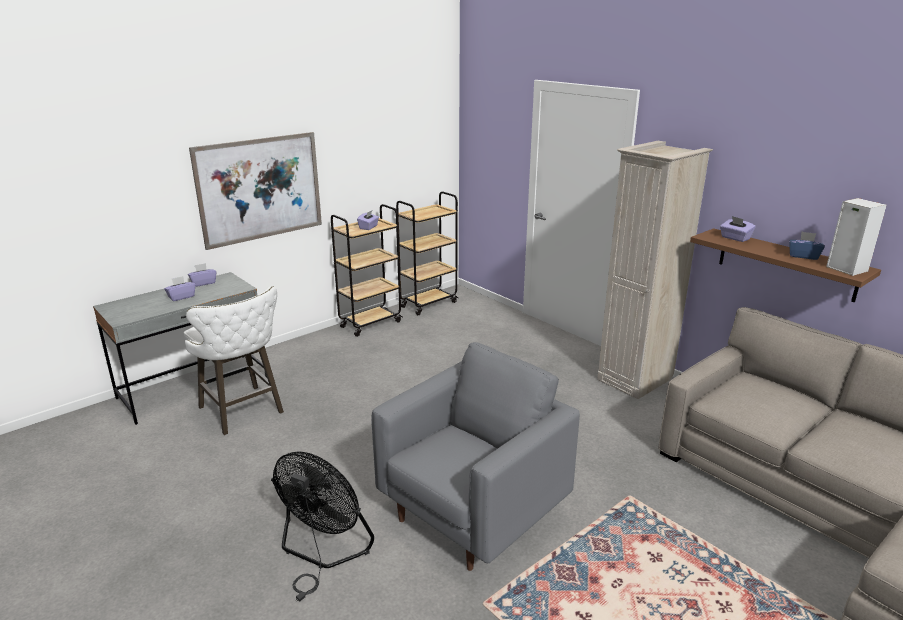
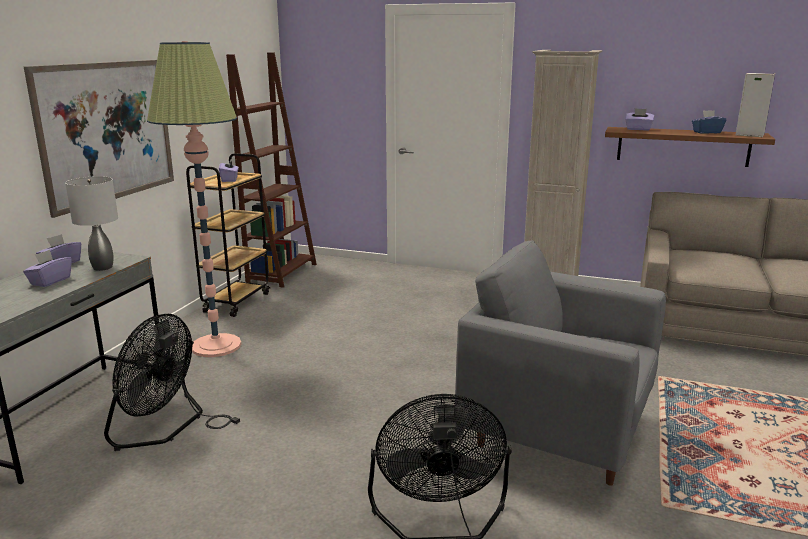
camera: 30 degrees left, 5 degrees down
white stool [184,286,284,435] -> black fan [104,314,240,451]
grey armchair [371,342,580,571] -> grey armchair turned 75 degrees counterclockwise [455,241,666,486]
brown cart [396,192,458,315] -> brown bookcase [226,52,317,288]
none -> grey table lamp [65,176,118,271]
none -> floor lamp [147,41,241,357]

